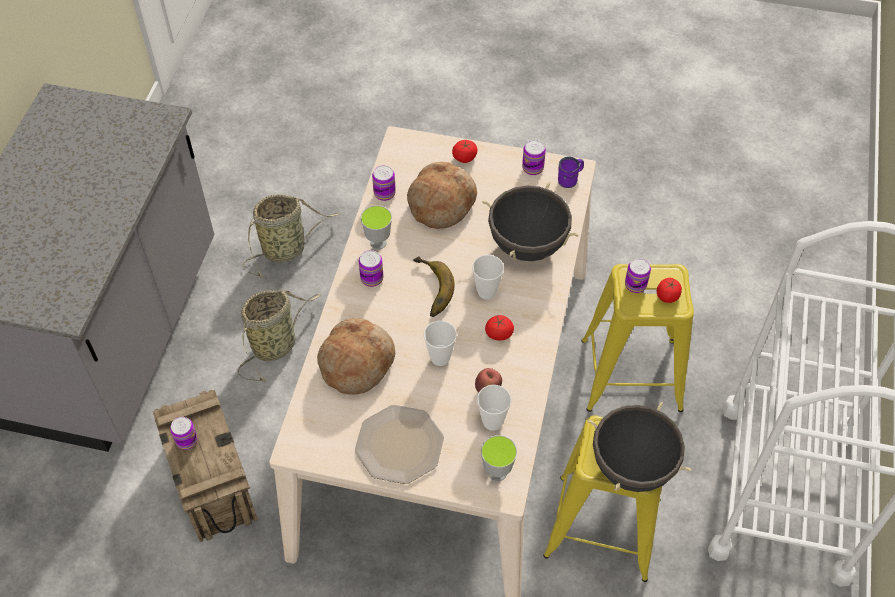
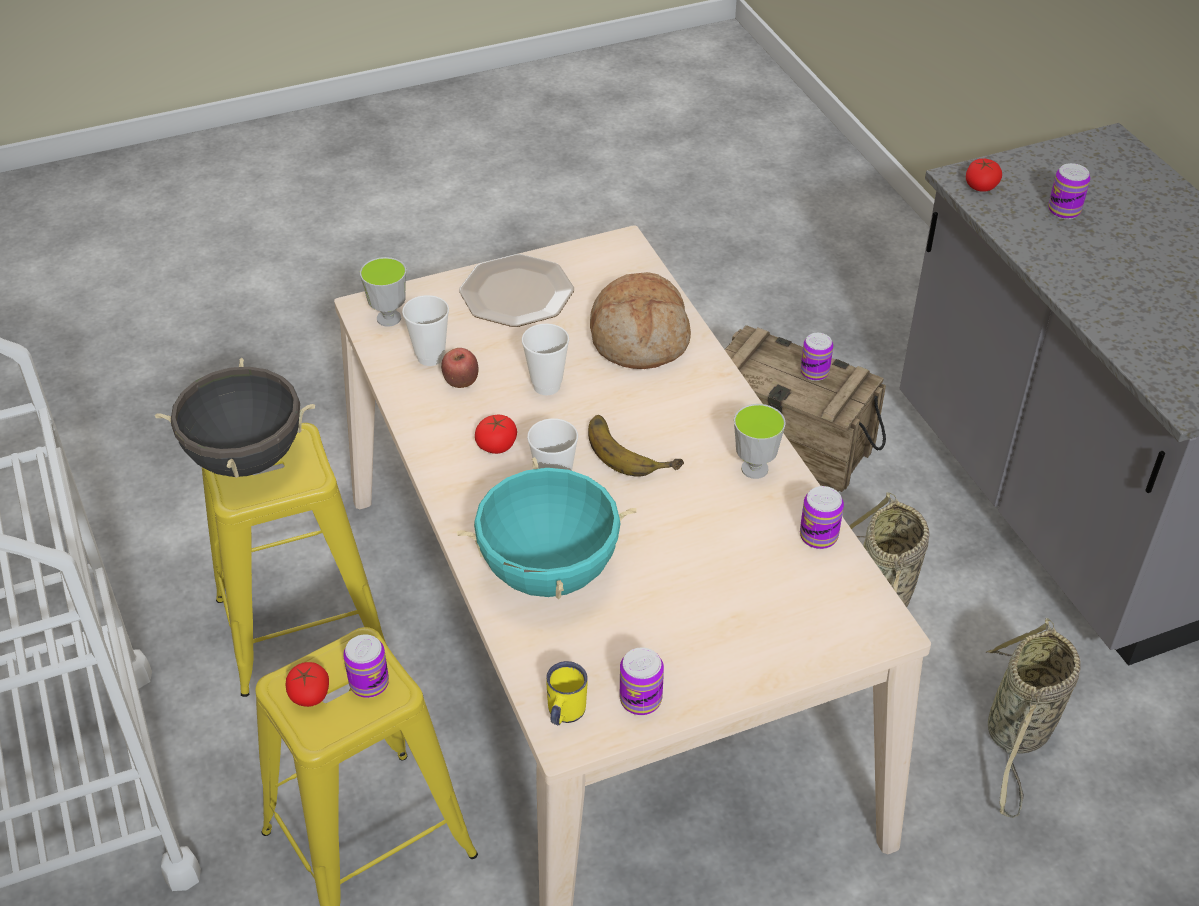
camera: 145 degrees right, 10 degrees down
can [358,250,383,287] -> can moved to [1048,163,1090,219]
bread [407,162,477,229] -> none
tomato [452,140,478,163] -> tomato moved to [966,158,1002,192]
black cooking pot [482,182,579,261] -> turquoise cooking pot [457,457,636,599]
purple mug [558,156,584,188] -> yellow mug [546,661,588,725]

